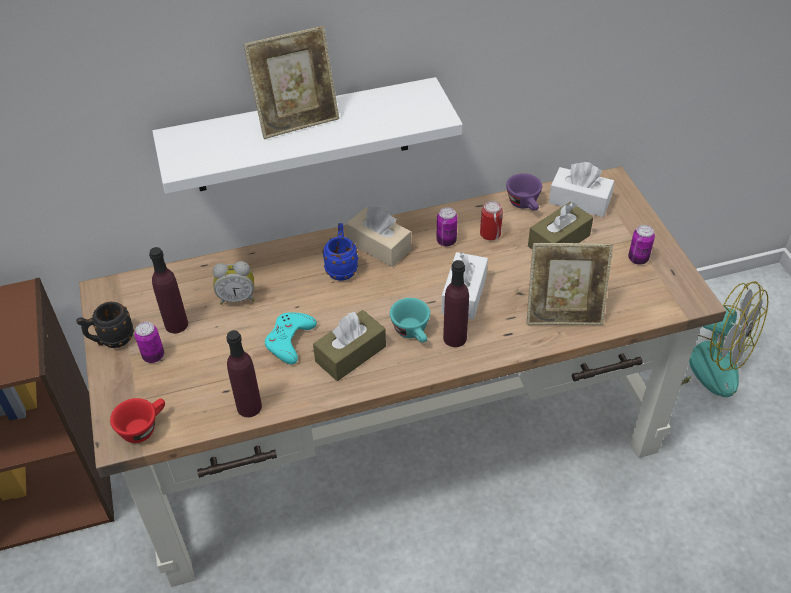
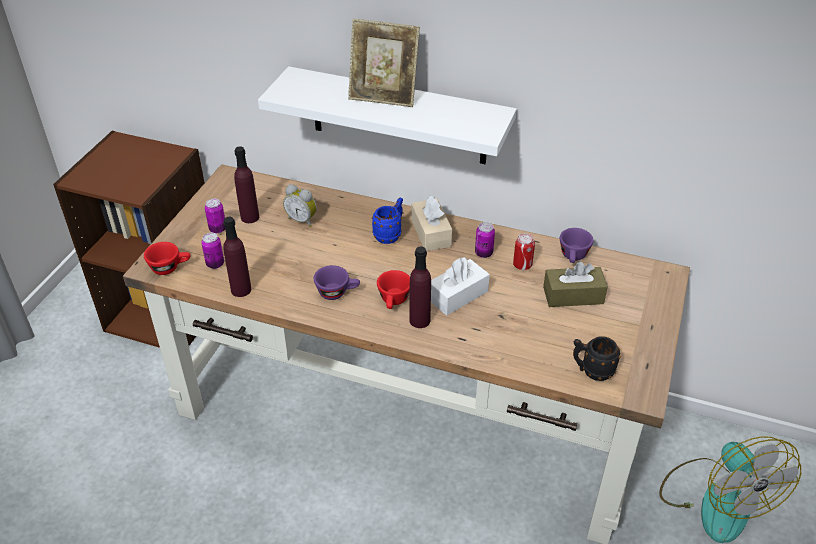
camera: 35 degrees right, 5 degrees down
black mug [76,302,134,348] -> black mug moved to [573,336,621,381]
turquoise game controller [265,312,317,364] -> none
brown tissue box [313,310,386,381] -> purple cup [314,265,360,300]
turquoise cup [390,298,430,342] -> red cup [377,270,410,309]
picture frame [527,243,613,325] -> none
white tissue box [549,162,614,217] -> none
can [628,225,655,265] -> can moved to [201,233,224,269]

